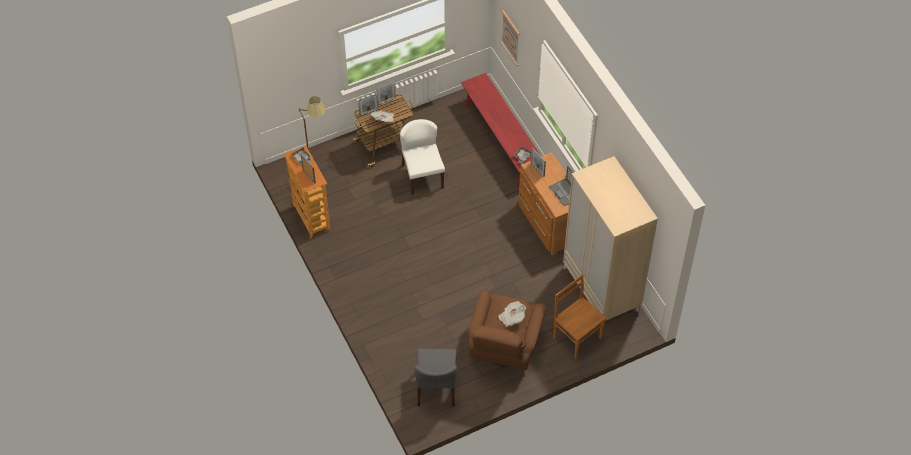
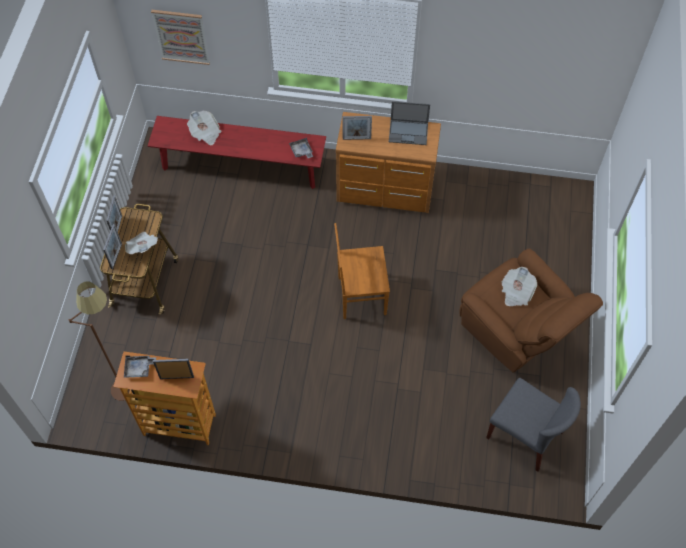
camera: 55 degrees left, 5 degrees up
white chair [400,119,445,195] -> none
brown chair [553,274,606,359] -> brown chair moved to [334,223,390,319]
beige wardrobe [563,156,658,325] -> none
none -> newspaper [187,111,221,146]

